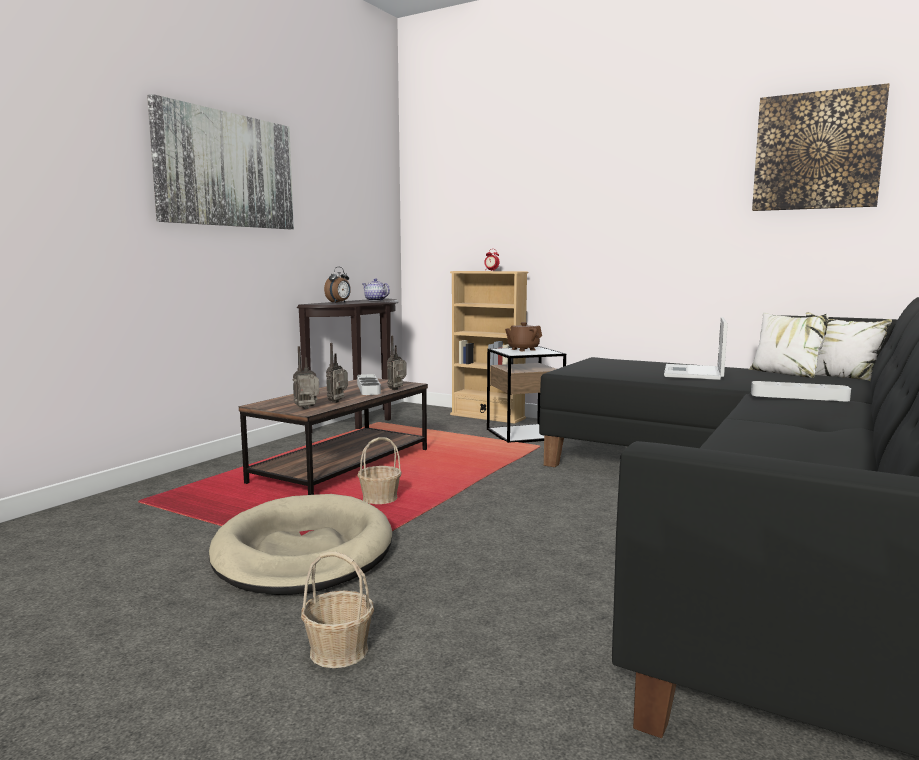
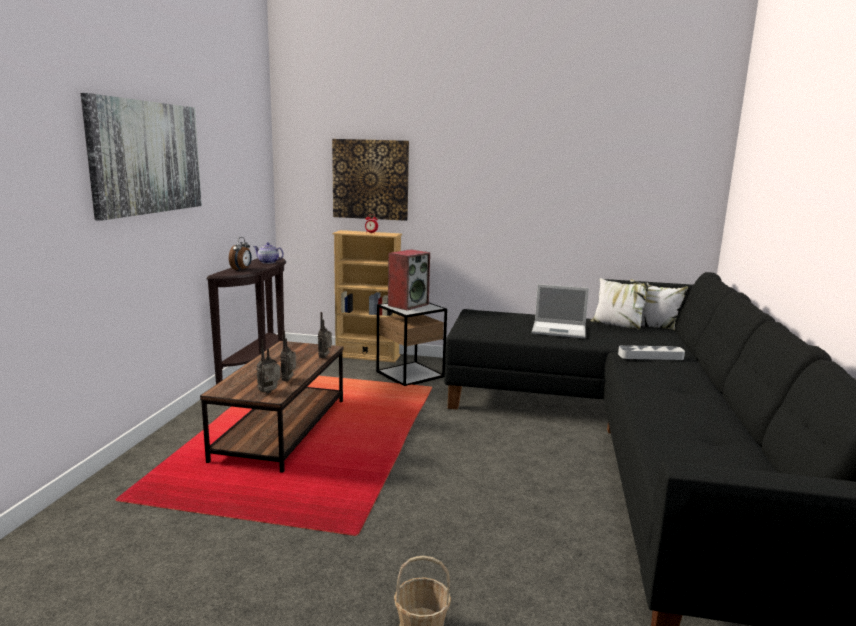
camera: 20 degrees left, 5 degrees up
beige dog bed [209,494,392,595] -> none
grey tray [357,374,381,395] -> none
basket [357,437,402,504] -> none
brown teapot [505,322,542,351] -> speaker [388,249,430,310]
laptop [664,317,728,380] -> laptop turned 75 degrees counterclockwise [532,284,589,338]
picture [752,83,889,211] -> picture moved to [332,139,409,221]

